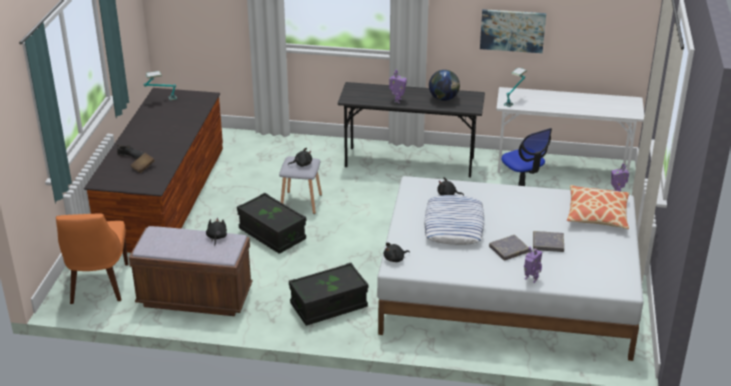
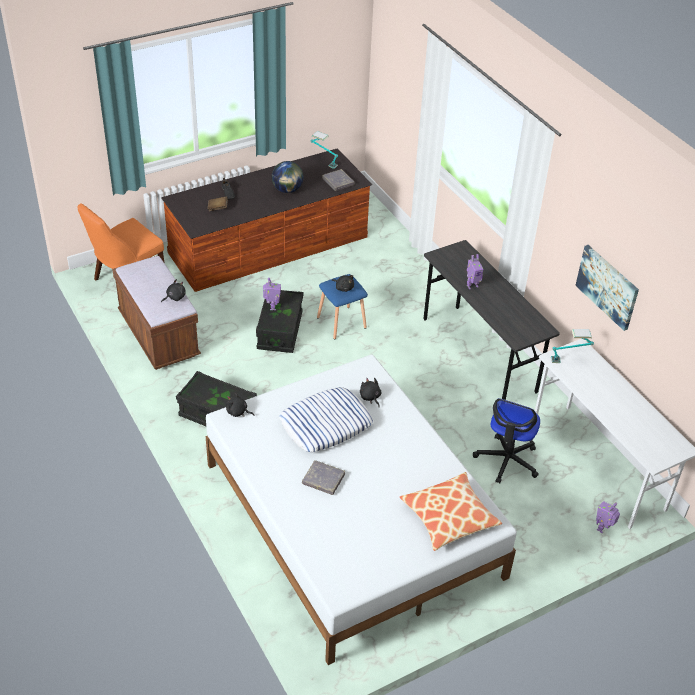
camera: 50 degrees right, 10 degrees up
grey stool [279,156,322,214] -> blue stool [317,274,368,339]
globe [429,70,460,101] -> globe moved to [272,161,303,193]
toy robot [524,247,542,283] -> toy robot moved to [263,278,281,310]
grey book [533,231,564,252] -> grey book moved to [322,169,355,191]

